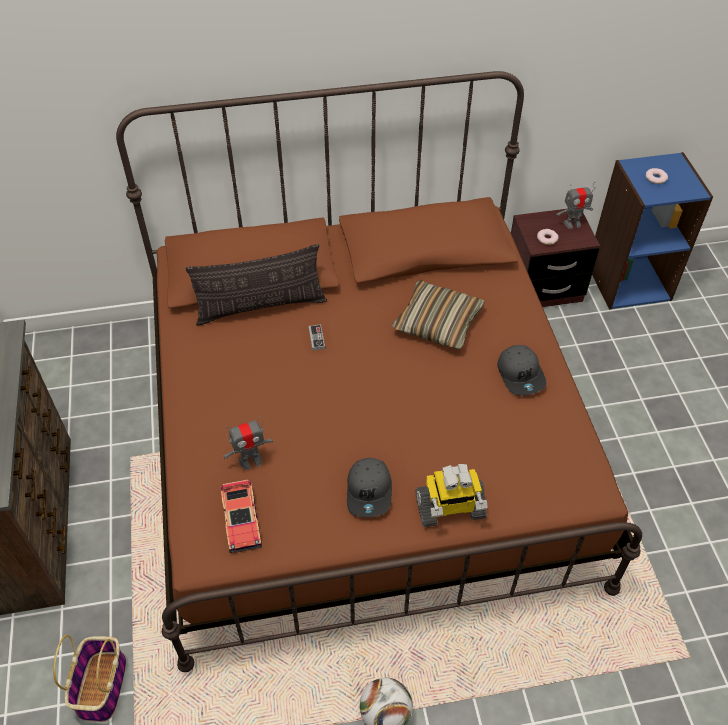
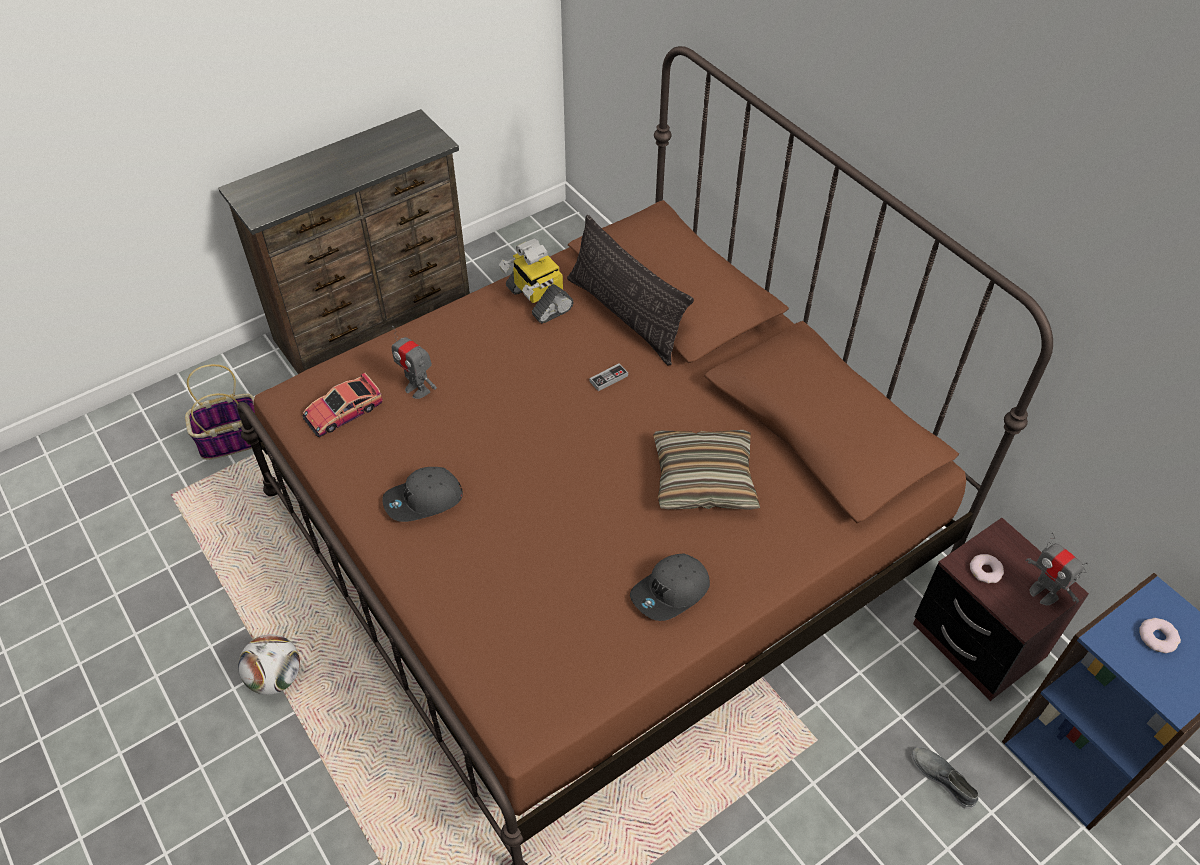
camera: 65 degrees right, 0 degrees up
toy robot [416,464,488,527] -> toy robot moved to [499,238,573,324]
none -> grey shoe [911,747,978,809]

